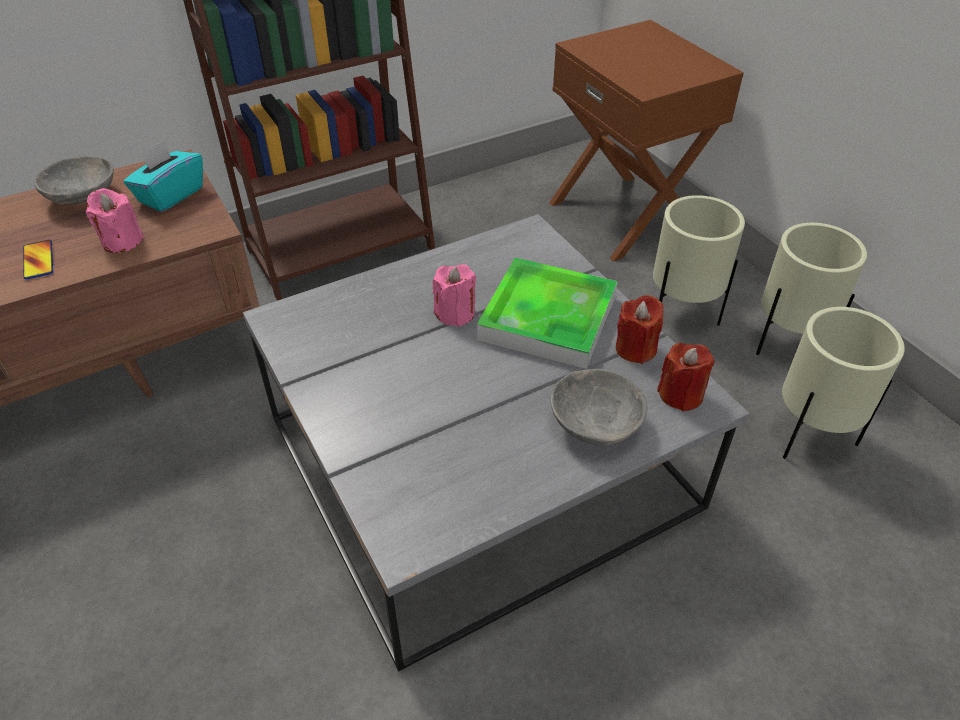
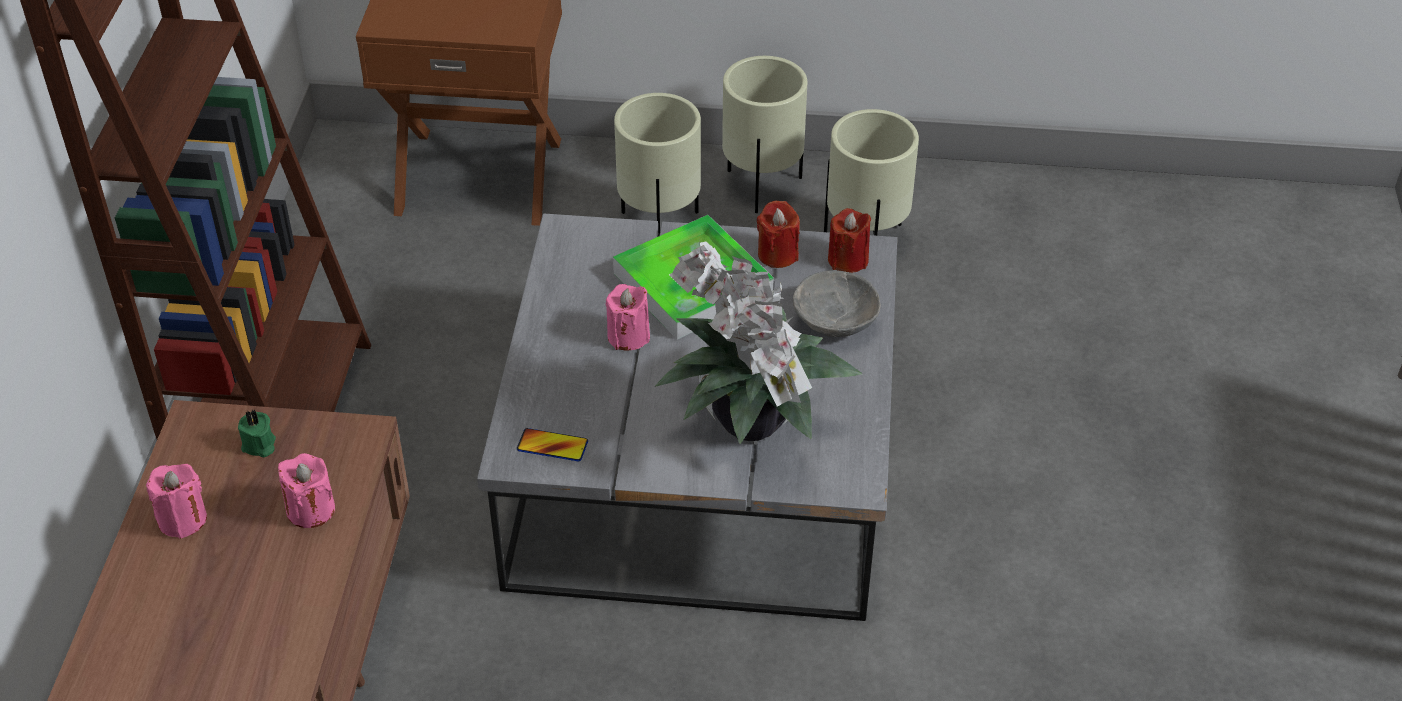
camera: 55 degrees left, 0 degrees up
phone [23,240,53,280] -> phone moved to [517,428,588,461]
grey bowl [34,156,114,205] -> pink candle [146,464,207,539]
turquoise tissue box [124,140,203,212] -> green candle [238,409,276,457]
none -> potted plant [655,242,862,444]

